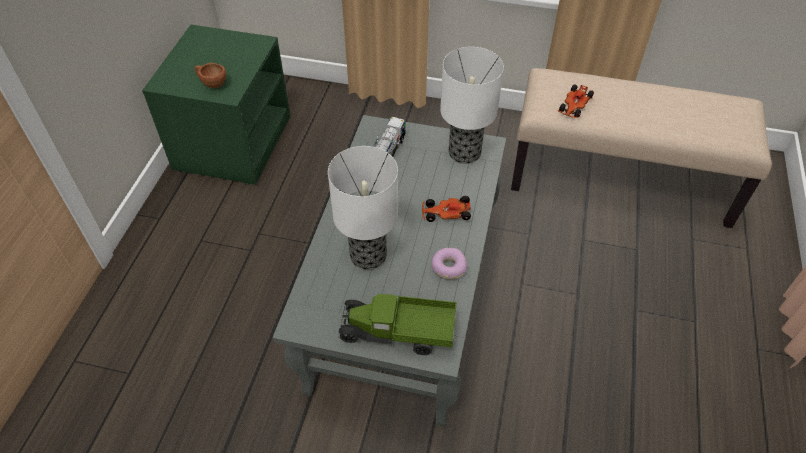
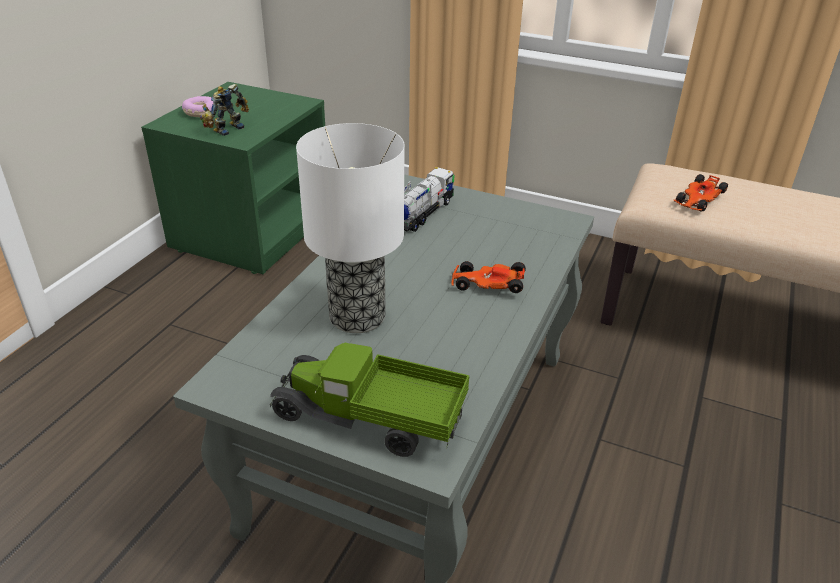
camera: 10 degrees right, 15 degrees down
brown cup [194,63,226,88] -> toy robot [200,84,249,136]
donut [431,248,467,279] -> donut moved to [182,96,214,117]
table lamp [440,47,504,164] -> none

